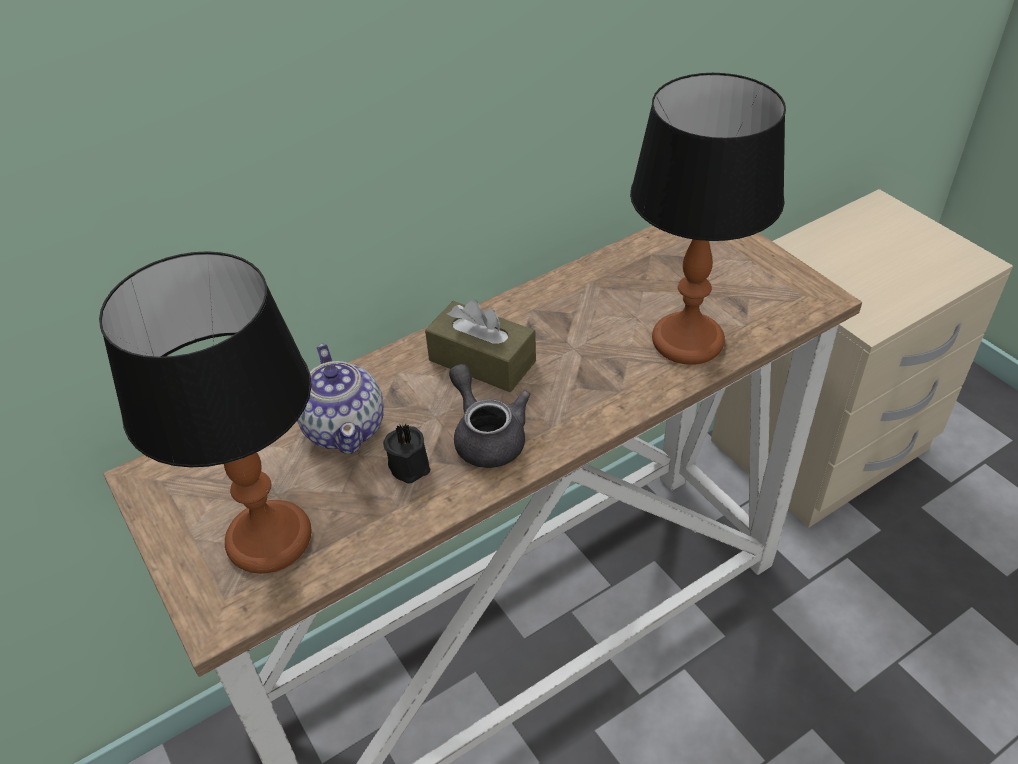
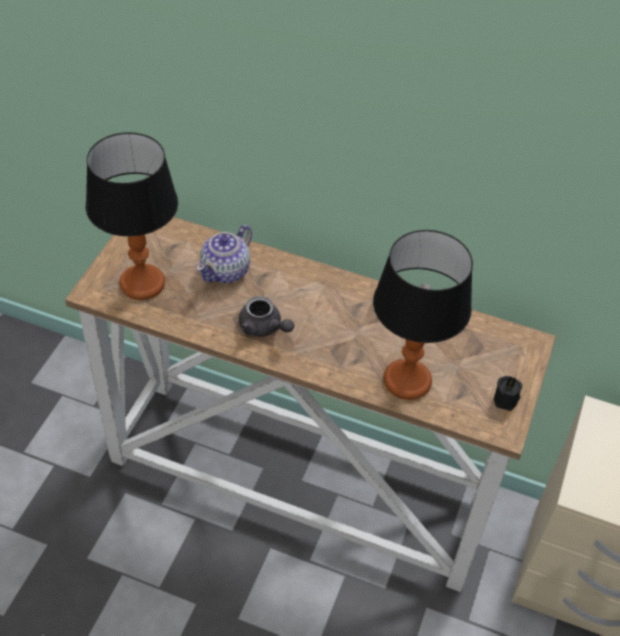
camera: 50 degrees right, 5 degrees up
black candle [383,424,430,484] -> black candle moved to [494,376,522,411]
brown tissue box [425,300,536,392] -> none
grey teapot [449,364,530,468] -> grey teapot turned 105 degrees clockwise [239,296,294,337]

